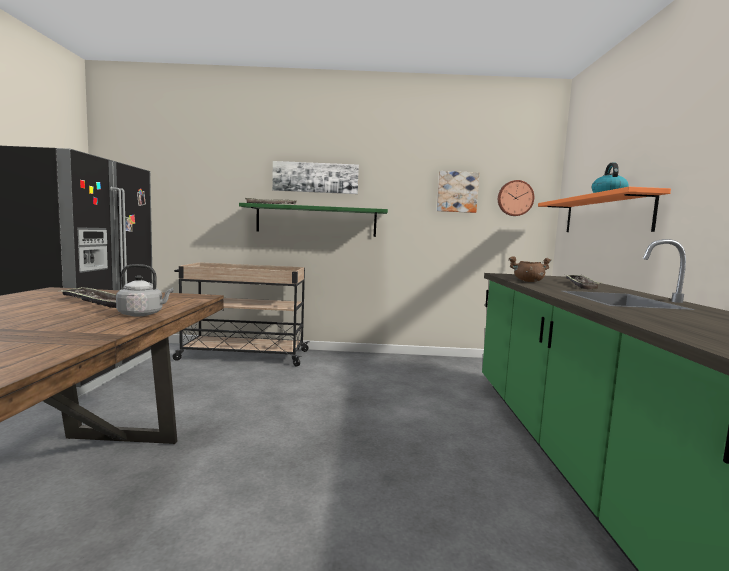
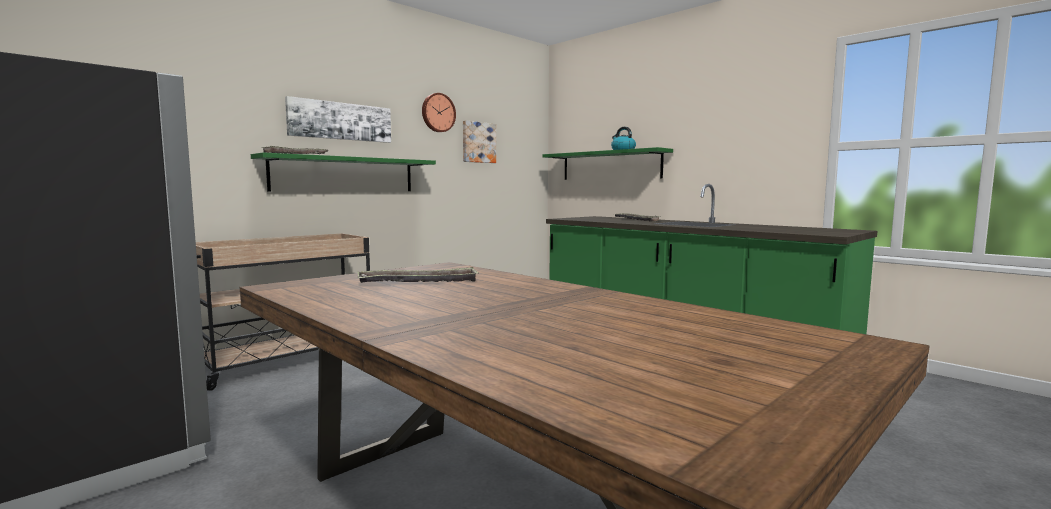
camera: 45 degrees left, 0 degrees up
grey kettle [116,264,173,316] -> none
wall clock [498,180,534,216] -> wall clock moved to [422,93,456,132]
brown cooking pot [509,256,552,282] -> none
orange shelf [538,187,671,232] -> green shelf [542,147,673,180]

